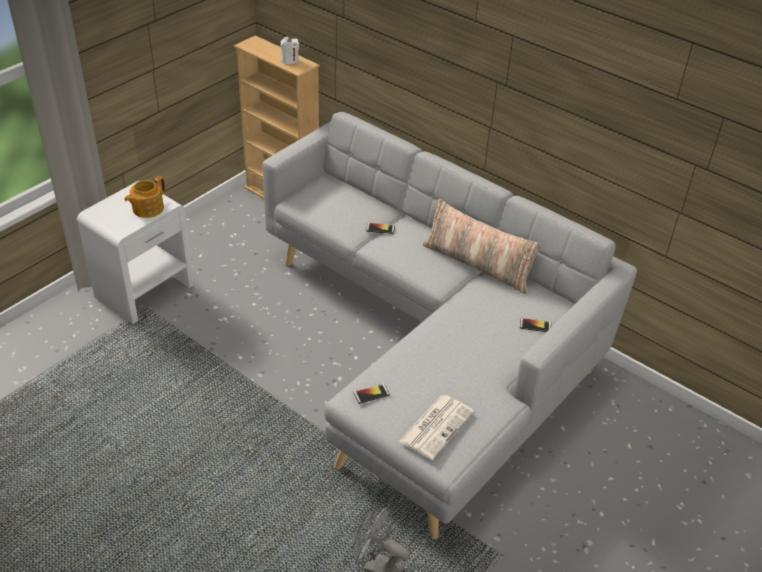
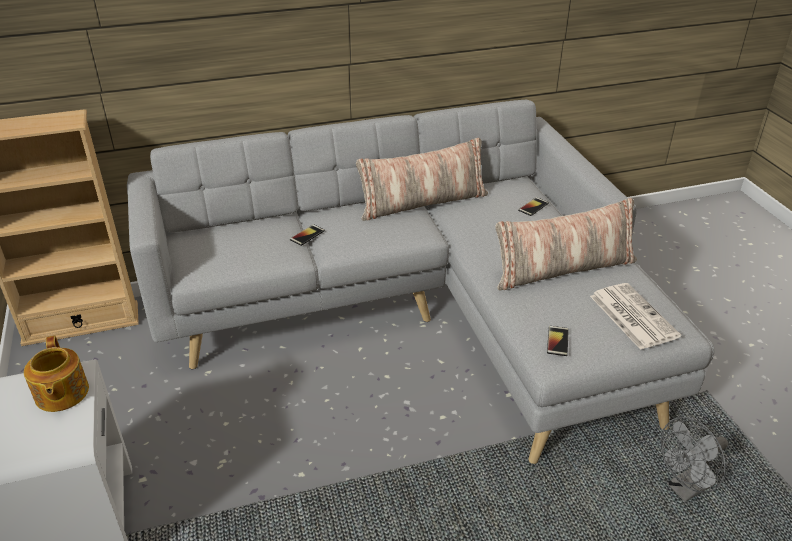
camera: 55 degrees left, 5 degrees down
white candle [281,37,299,65] -> none
none -> pillow [495,198,637,291]

